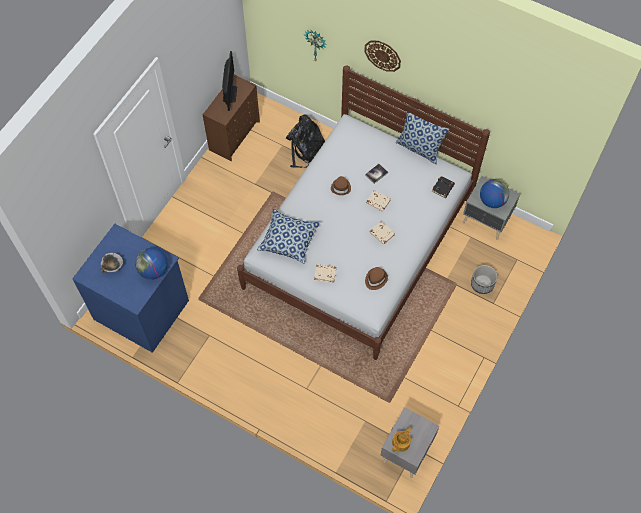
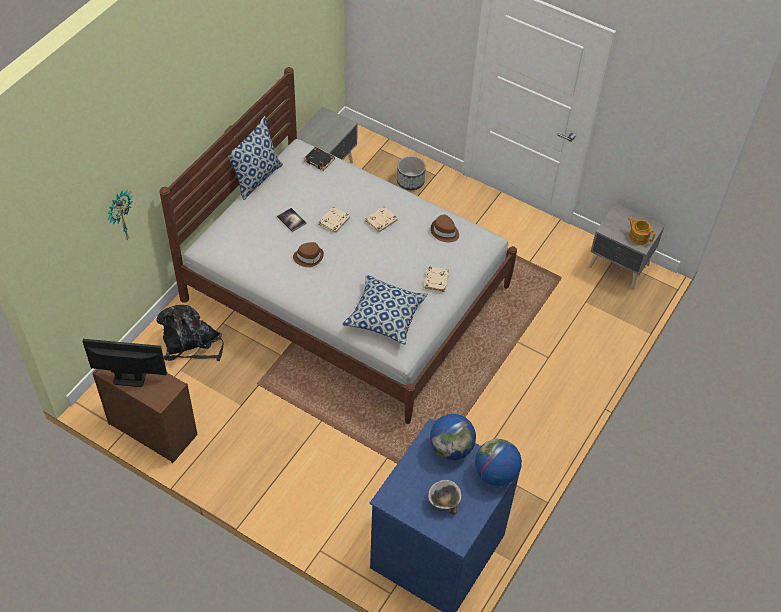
camera: 90 degrees left, 10 degrees down
wall clock [364,41,401,72] -> none
globe [480,179,509,208] -> globe moved to [475,439,522,486]

